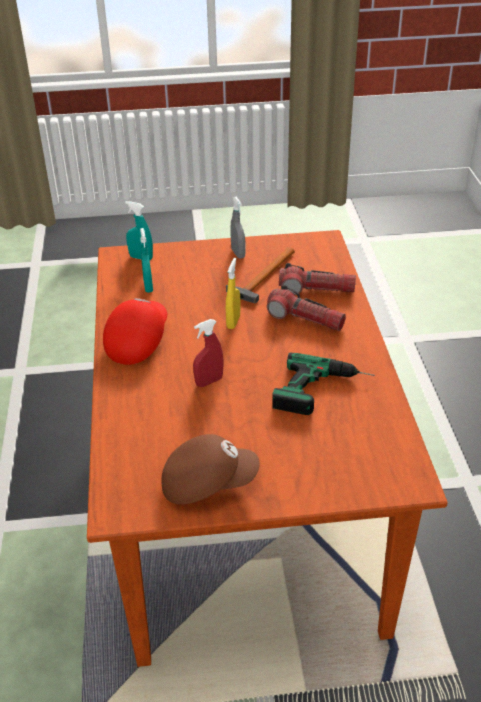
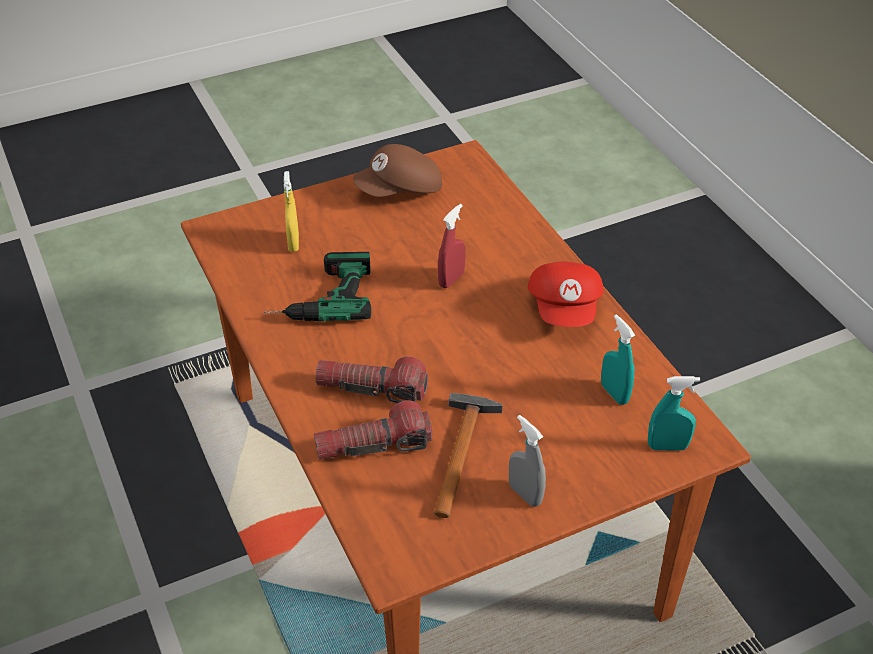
camera: 160 degrees right, 5 degrees up
yellow spray bottle [226,258,240,329] -> yellow spray bottle moved to [284,171,299,252]

